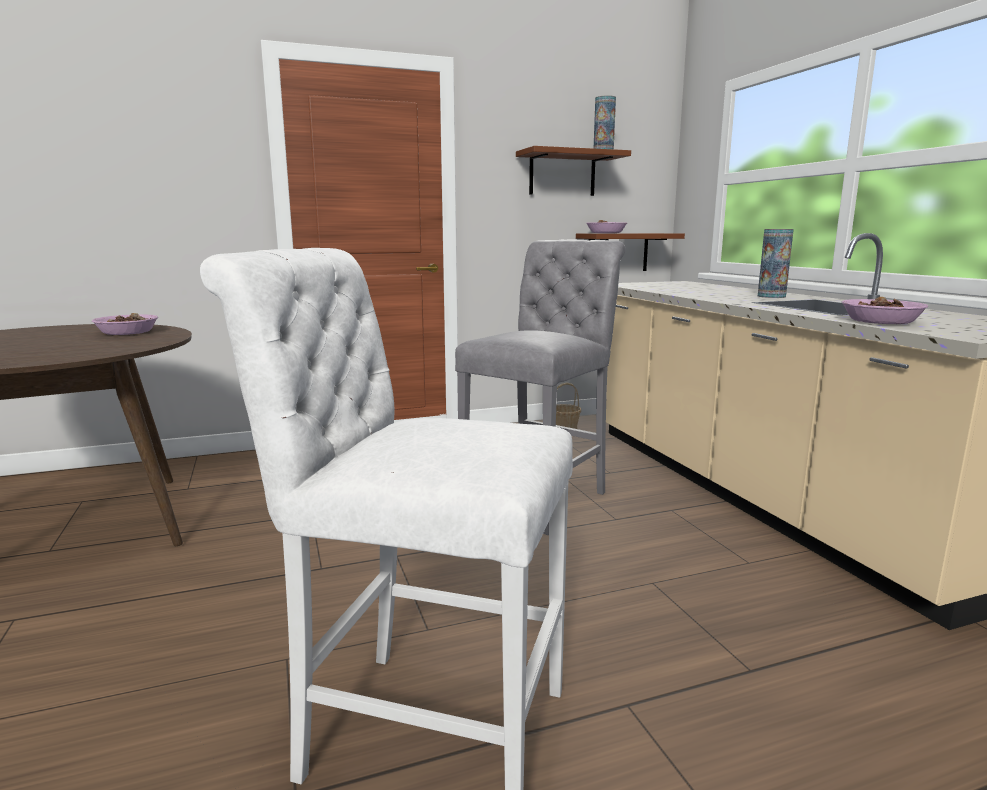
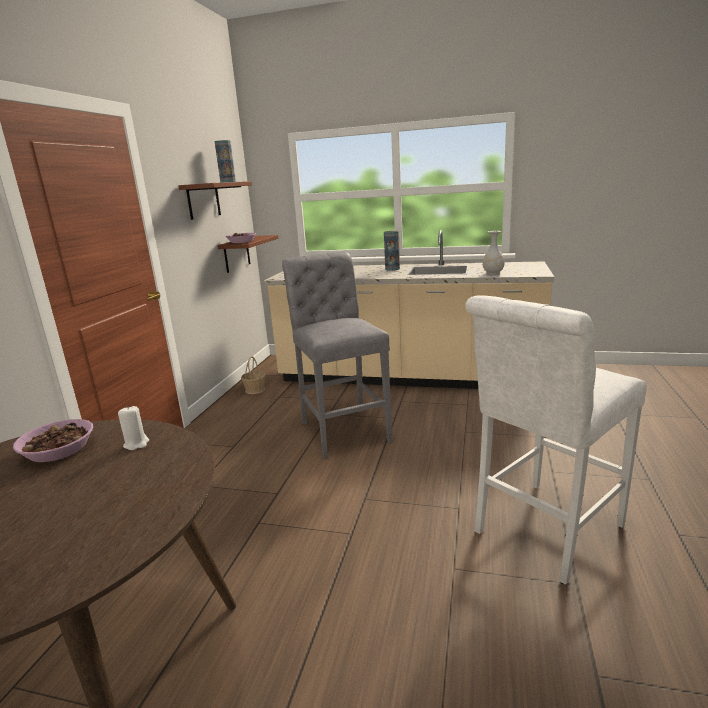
camera: 55 degrees left, 5 degrees up
bowl [842,297,928,324] -> white vase [483,231,505,275]
none -> white candle [118,406,149,450]

